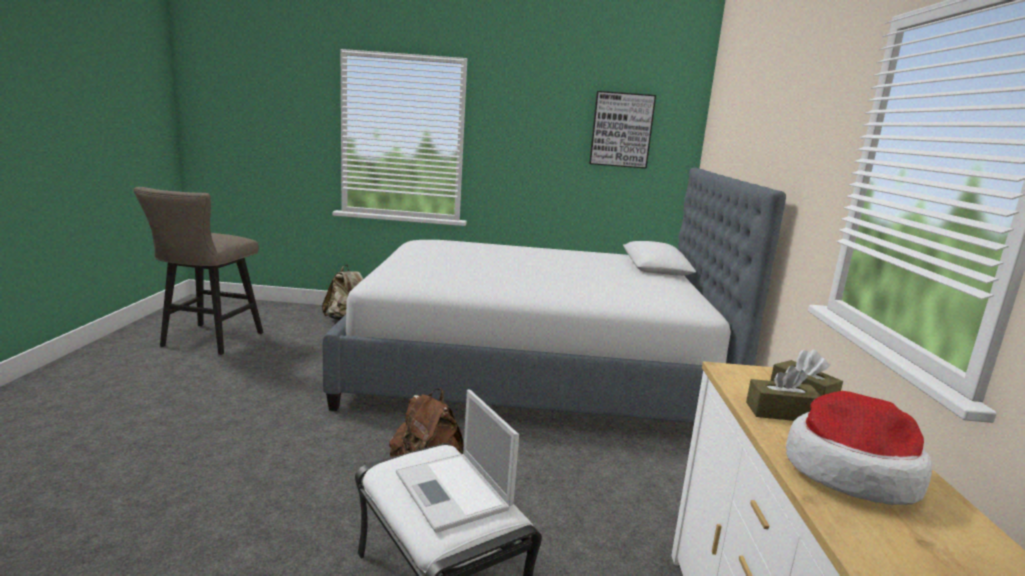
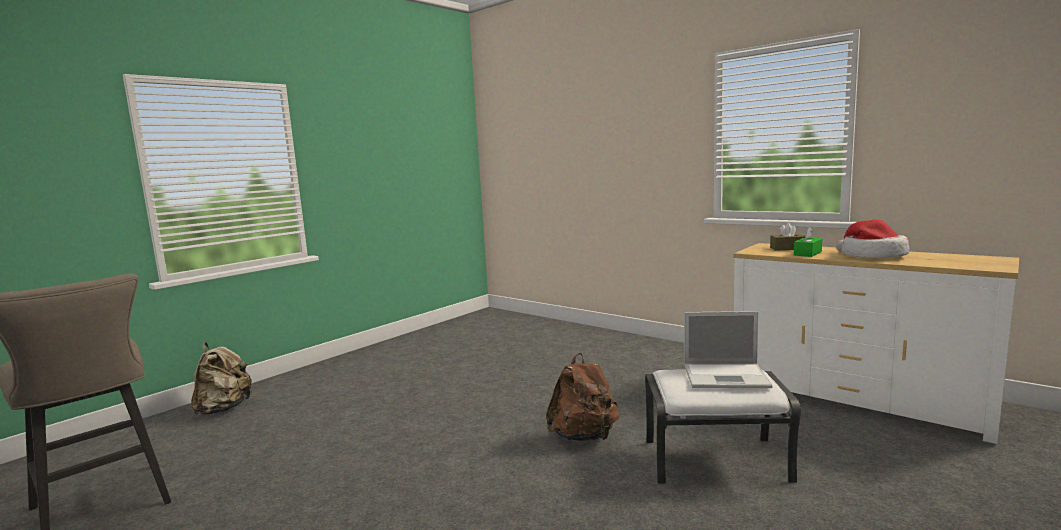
camera: 50 degrees left, 5 degrees down
bed [322,167,786,423] -> none
picture [589,91,656,169] -> none
brown tissue box [746,365,821,421] -> green tissue box [794,227,822,257]

